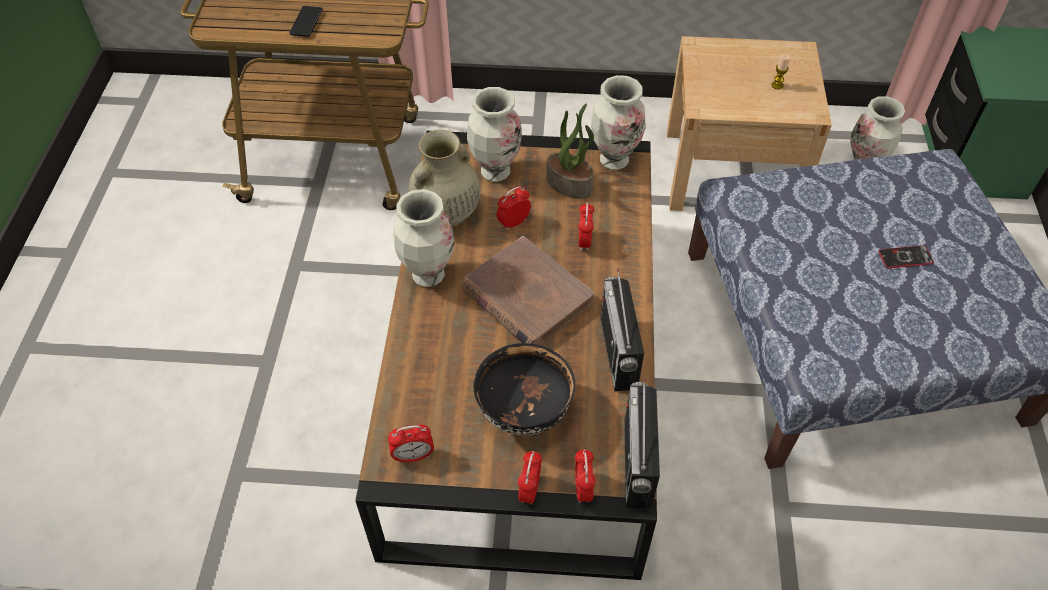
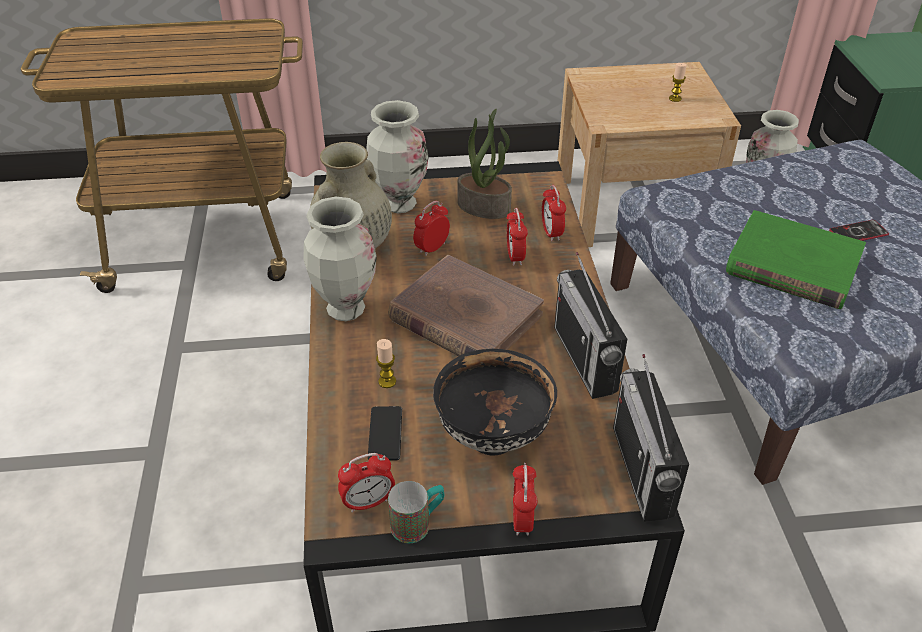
camera: 10 degrees left, 10 degrees down
phone [289,6,323,37] -> phone moved to [368,406,402,461]
alarm clock [575,449,596,502] -> alarm clock moved to [542,185,566,241]
vase [591,75,645,170] -> none
none -> candle [376,339,396,388]
none -> mug [388,481,445,543]
none -> green book [726,210,866,309]

